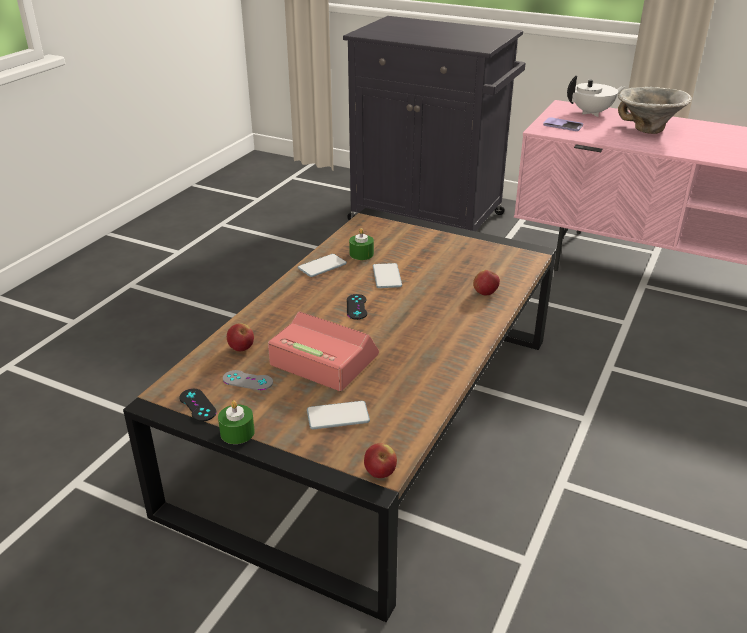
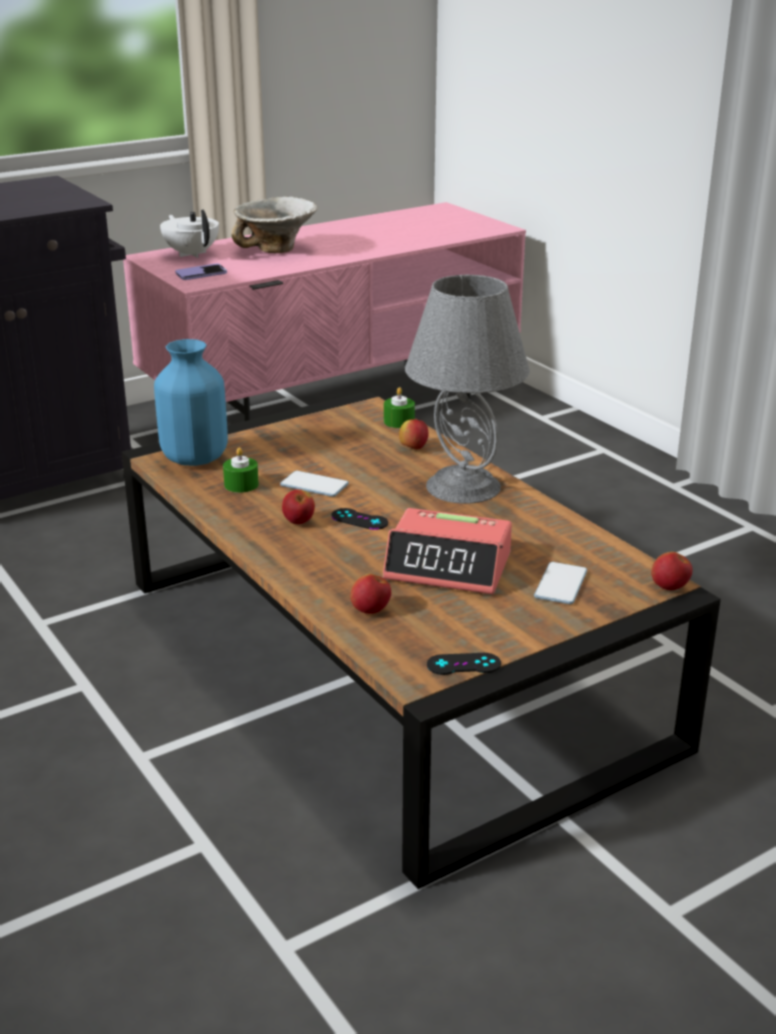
camera: 60 degrees left, 5 degrees down
green candle [218,401,255,444] -> green candle moved to [384,387,415,428]
grey game controller [223,370,273,390] -> none
alarm clock [268,311,379,391] -> alarm clock turned 135 degrees counterclockwise [383,508,512,594]
phone [298,254,347,277] -> none
white teapot [567,76,625,117] -> white teapot turned 45 degrees counterclockwise [160,209,219,258]
none -> blue vase [154,339,228,466]
none -> apple [282,489,315,524]
none -> grey table lamp [405,275,530,504]

